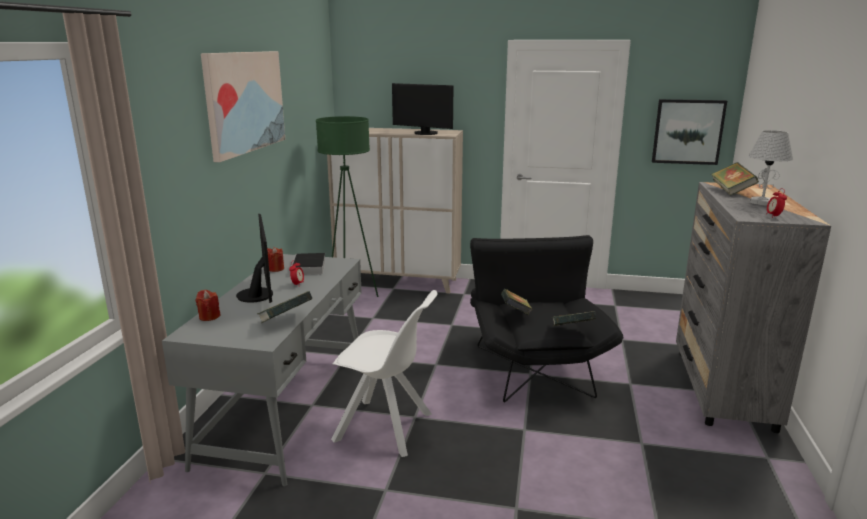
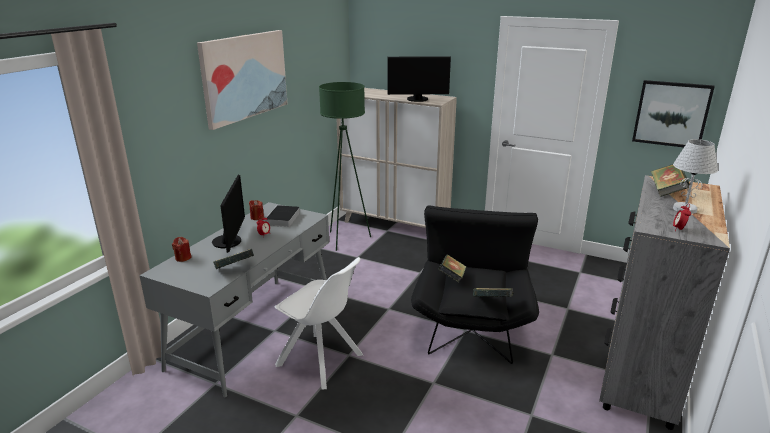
camera: 15 degrees right, 5 degrees up
monitor [392,83,453,135] -> monitor turned 45 degrees counterclockwise [387,56,451,102]

